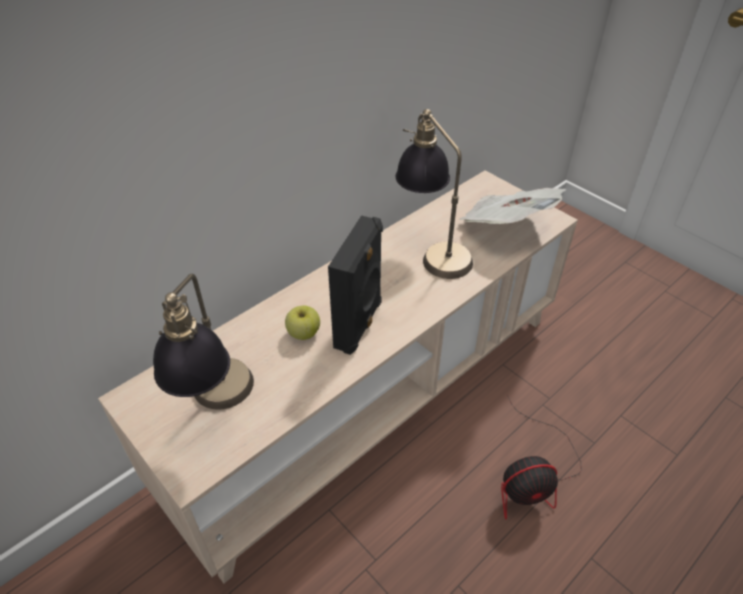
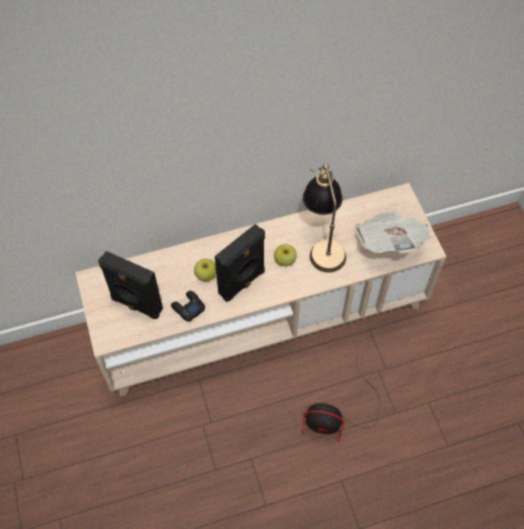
camera: 25 degrees right, 15 degrees up
table lamp [153,274,254,410] -> black speaker [98,251,163,319]
none -> black game controller [171,291,205,321]
none -> apple [274,244,297,266]

